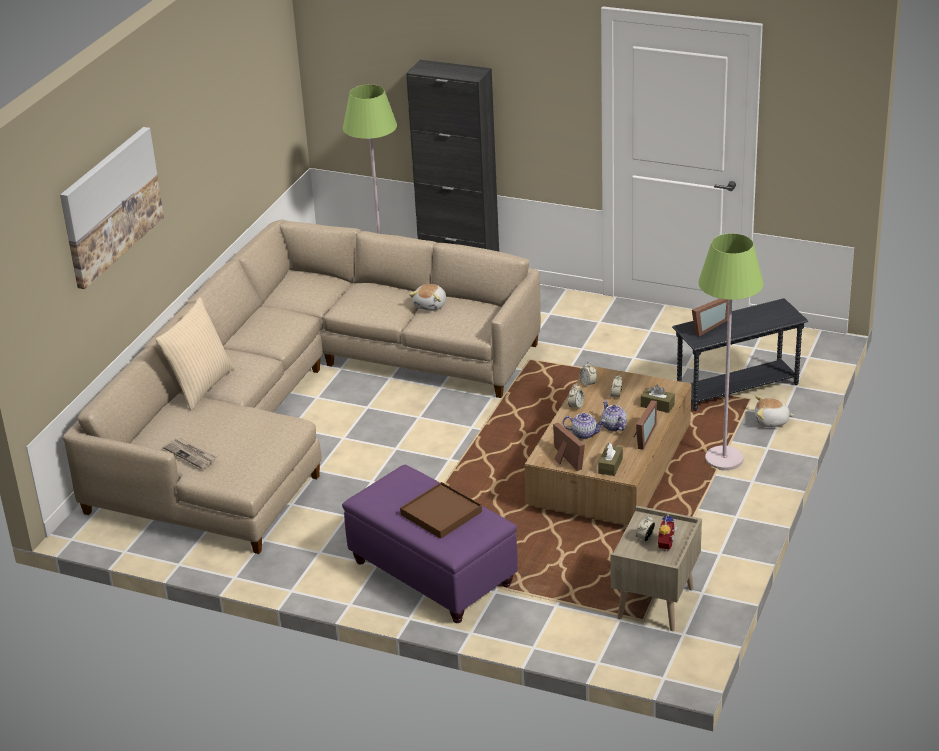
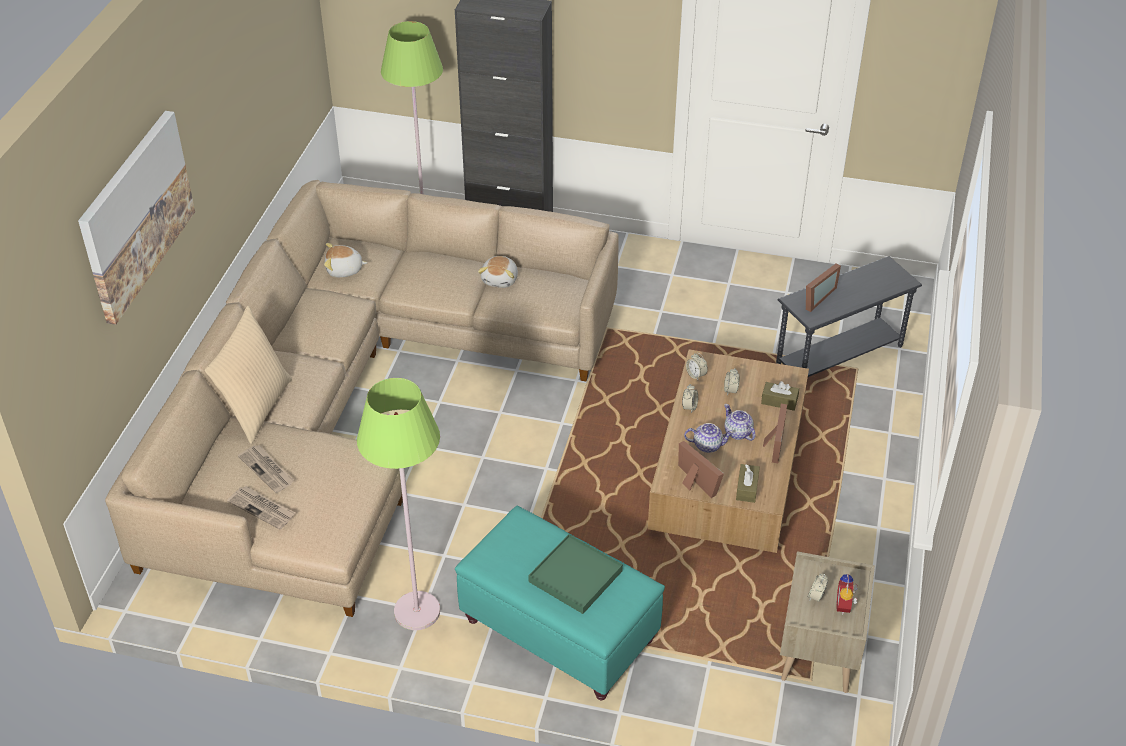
camera: 10 degrees left, 10 degrees up
purple ottoman [342,465,518,623] -> turquoise ottoman [455,505,665,700]
brown tray [400,482,482,539] -> green tray [528,534,623,614]
green floor lamp [698,233,764,470] -> green floor lamp moved to [357,378,440,630]
plush toy [755,396,795,427] -> plush toy moved to [324,243,368,277]
none -> newspaper [238,445,294,493]

